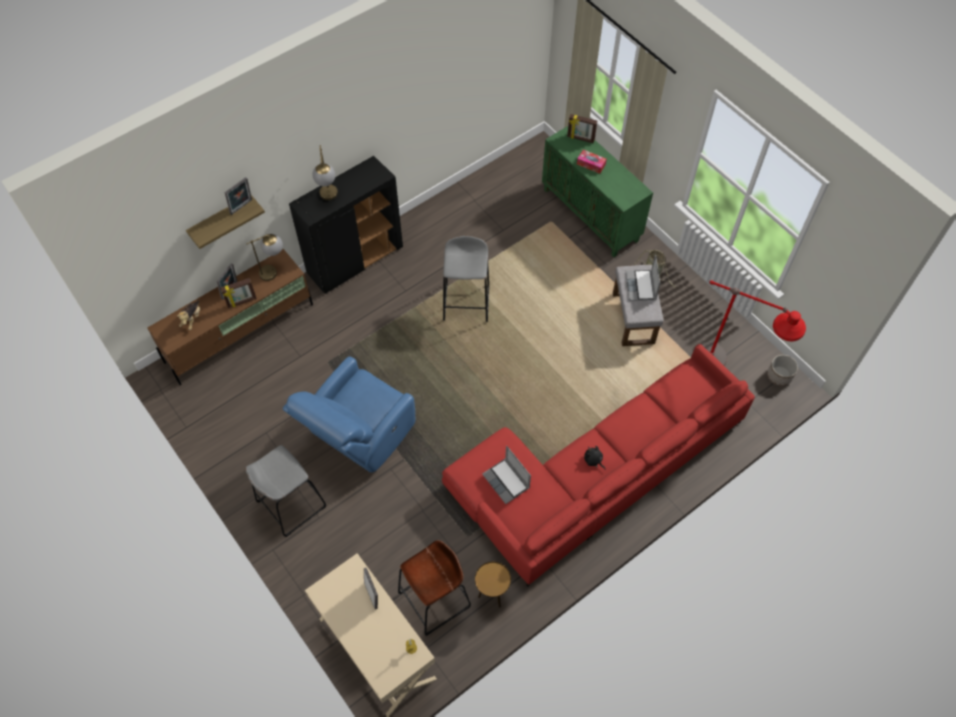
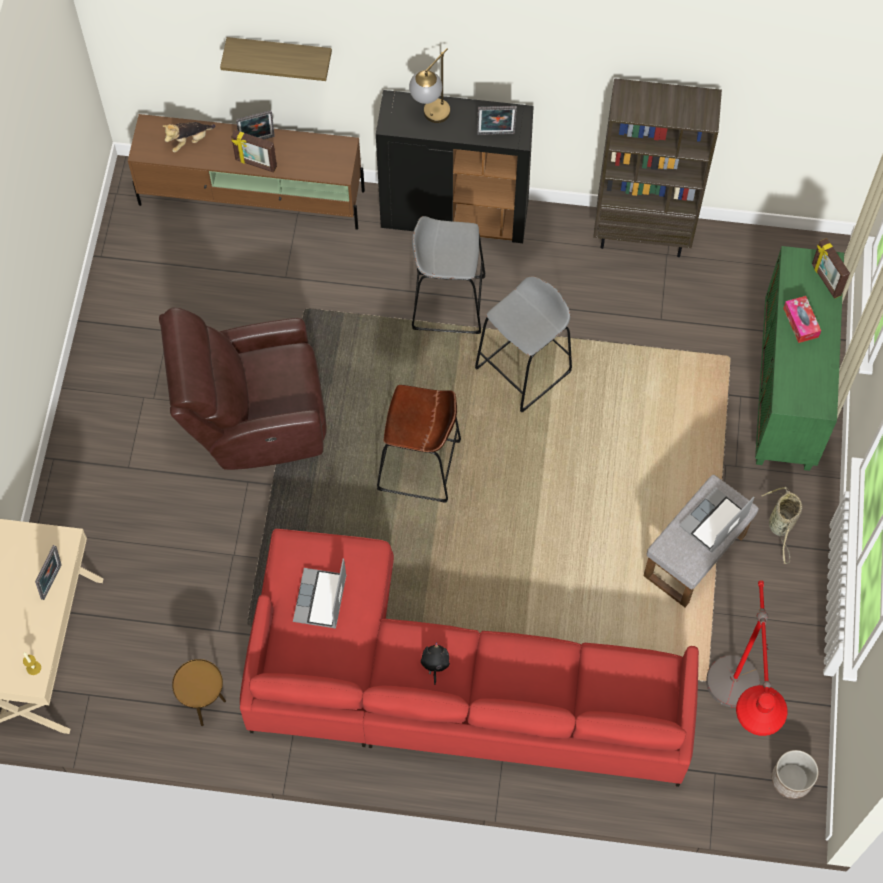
camera: 45 degrees right, 5 degrees up
picture frame [225,177,252,215] -> picture frame moved to [477,106,517,135]
table lamp [246,234,283,281] -> none
grey stool [246,445,327,537] -> grey stool moved to [412,216,485,334]
blue armchair [283,356,415,473] -> brown armchair [159,307,327,470]
brown stool [398,540,471,636] -> brown stool moved to [377,385,461,503]
none -> brown bookcase [593,78,722,257]

